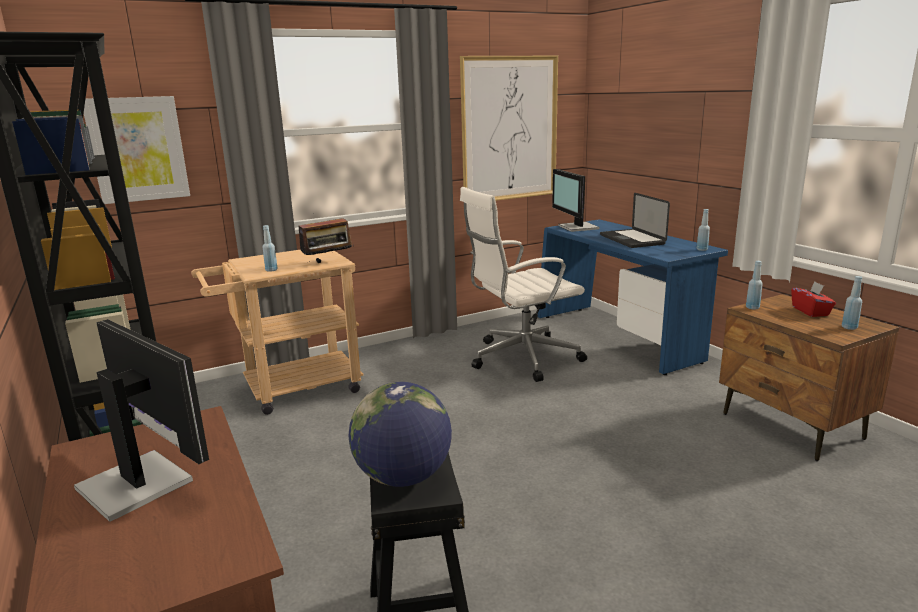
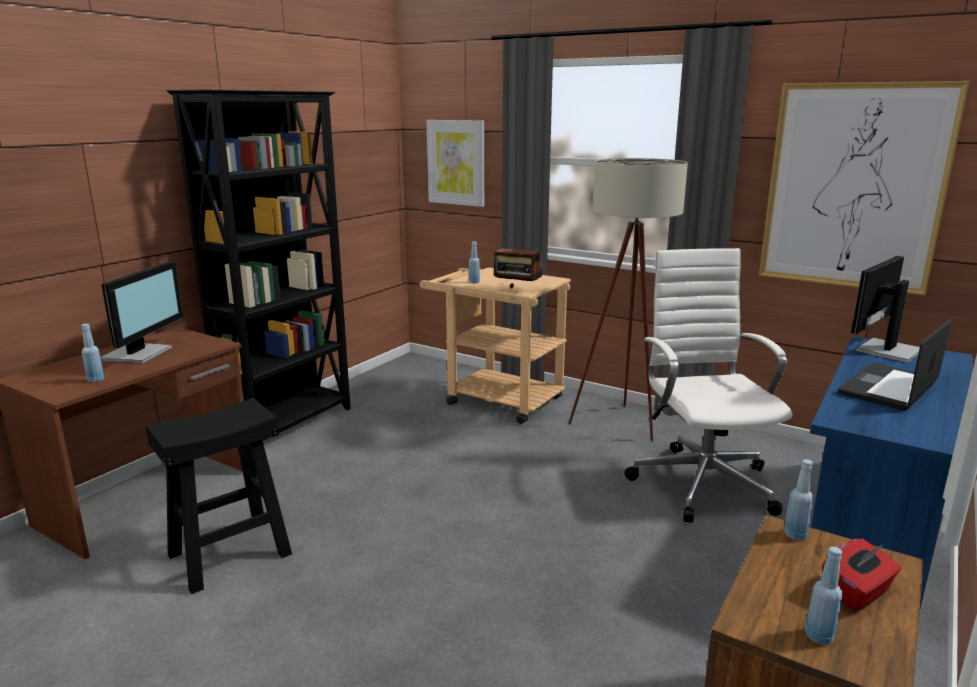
camera: 60 degrees right, 0 degrees up
globe [349,382,452,487] -> none
white office chair [460,187,587,382] -> white office chair turned 45 degrees clockwise [624,248,792,522]
blue bottle [697,209,710,251] -> blue bottle moved to [81,324,104,383]
none -> beige floor lamp [568,158,688,442]

